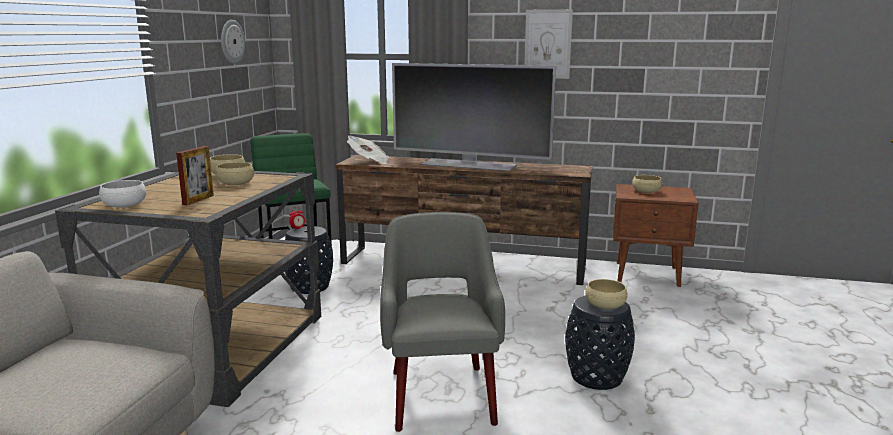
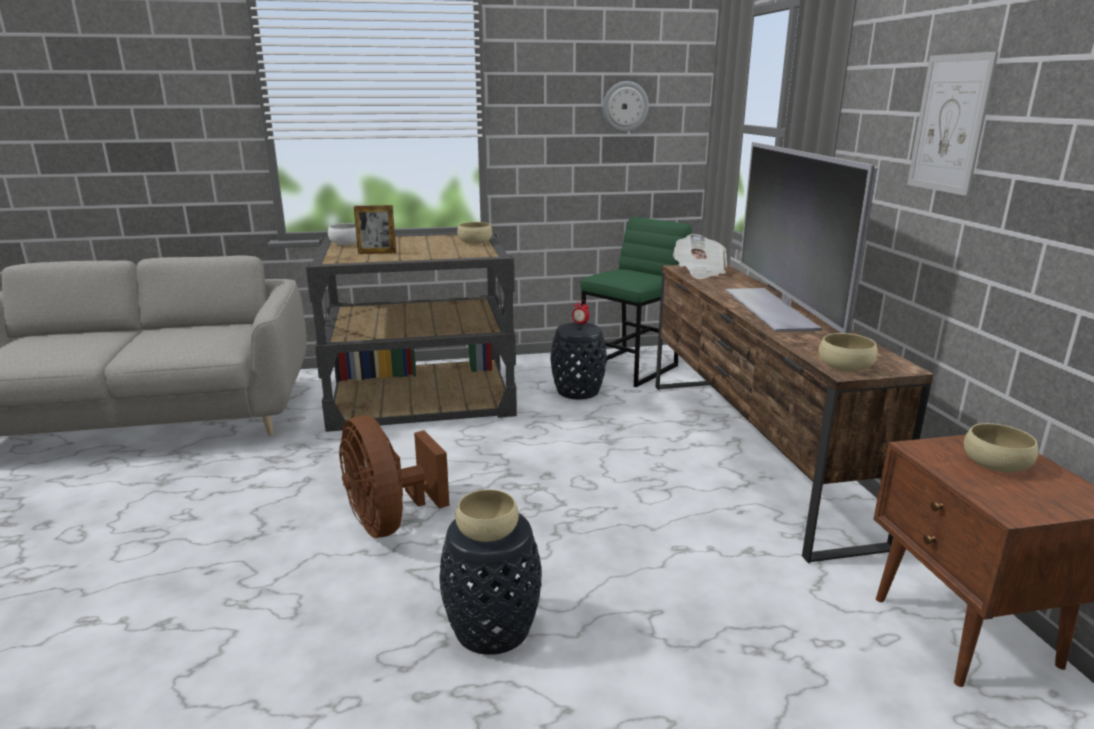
camera: 65 degrees right, 5 degrees up
beige bowl [215,162,254,185] -> beige bowl moved to [819,333,878,372]
grey armchair [380,212,505,432] -> brown fan [339,415,450,538]

